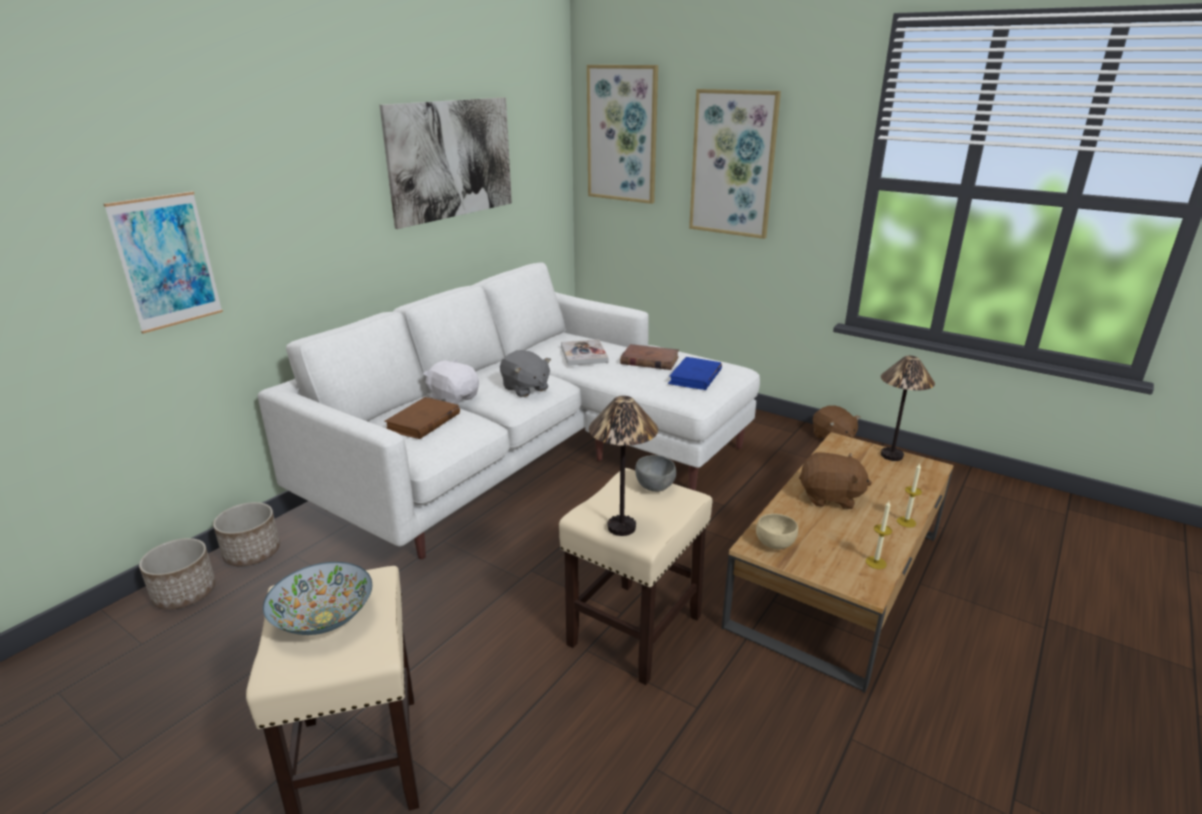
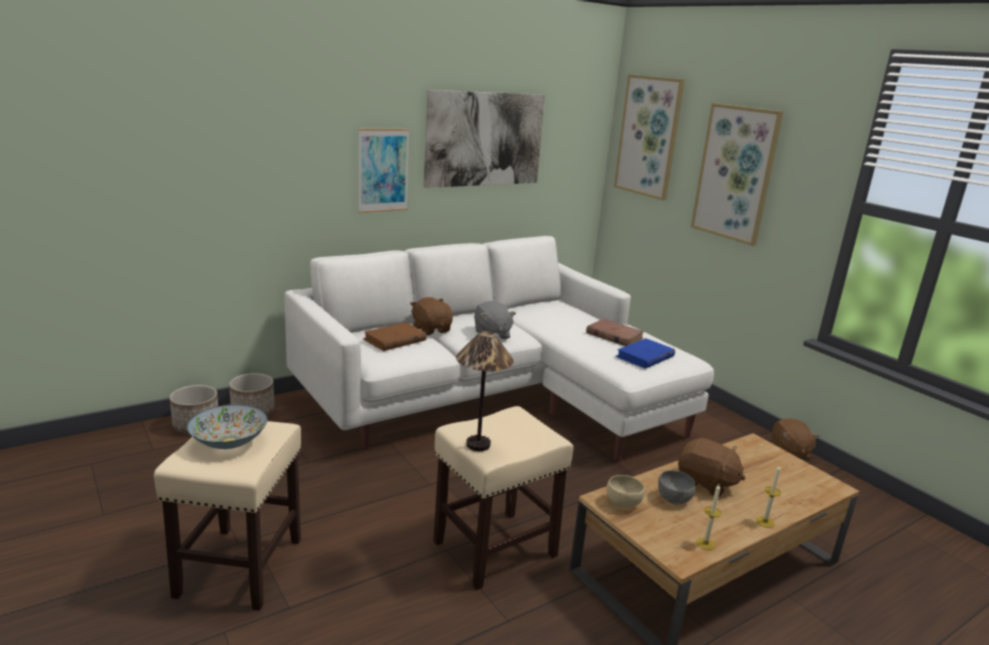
camera: 20 degrees right, 5 degrees down
picture [104,191,223,334] -> picture moved to [358,129,410,213]
white plush toy [423,359,479,404] -> brown plush toy [410,297,453,335]
book [561,339,609,366] -> none
grey bowl [635,455,676,492] -> grey bowl moved to [658,470,696,504]
table lamp [881,356,935,461] -> none

